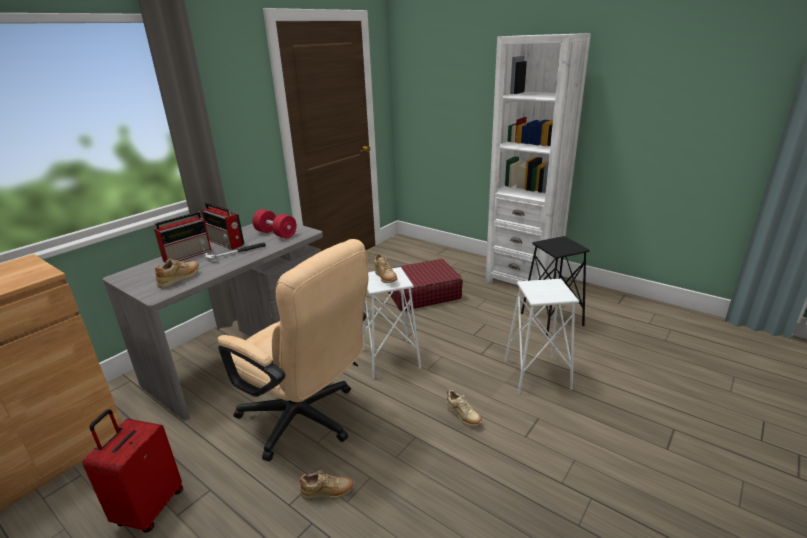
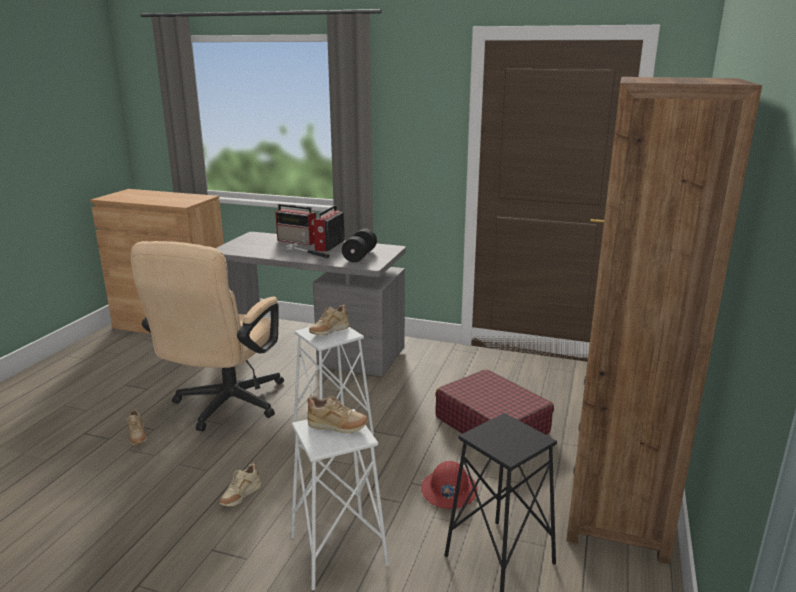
camera: 70 degrees right, 5 degrees down
red suitcase [83,409,183,533] -> none
beige shoe [155,259,199,289] -> beige shoe moved to [307,395,368,433]
red dumbbell [252,209,297,238] -> black dumbbell [342,229,377,262]
white bookcase [485,33,591,285] -> brown bookcase [566,77,762,564]
none -> red hard hat [421,461,478,509]

